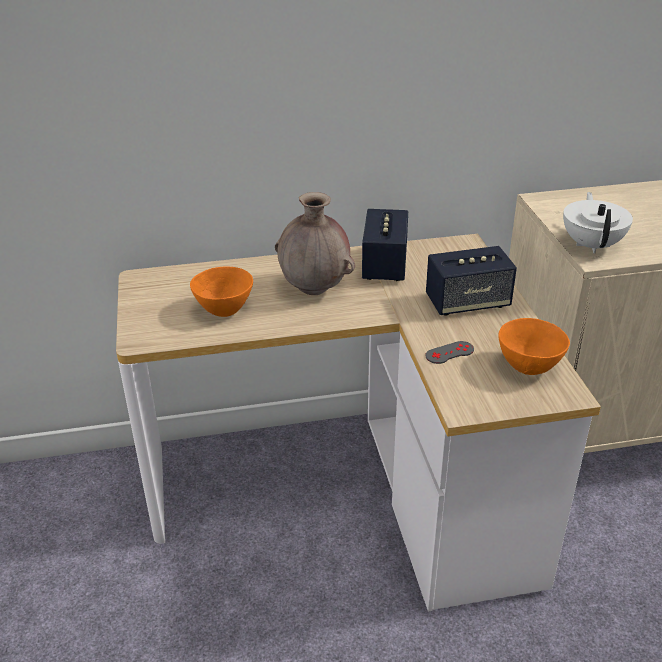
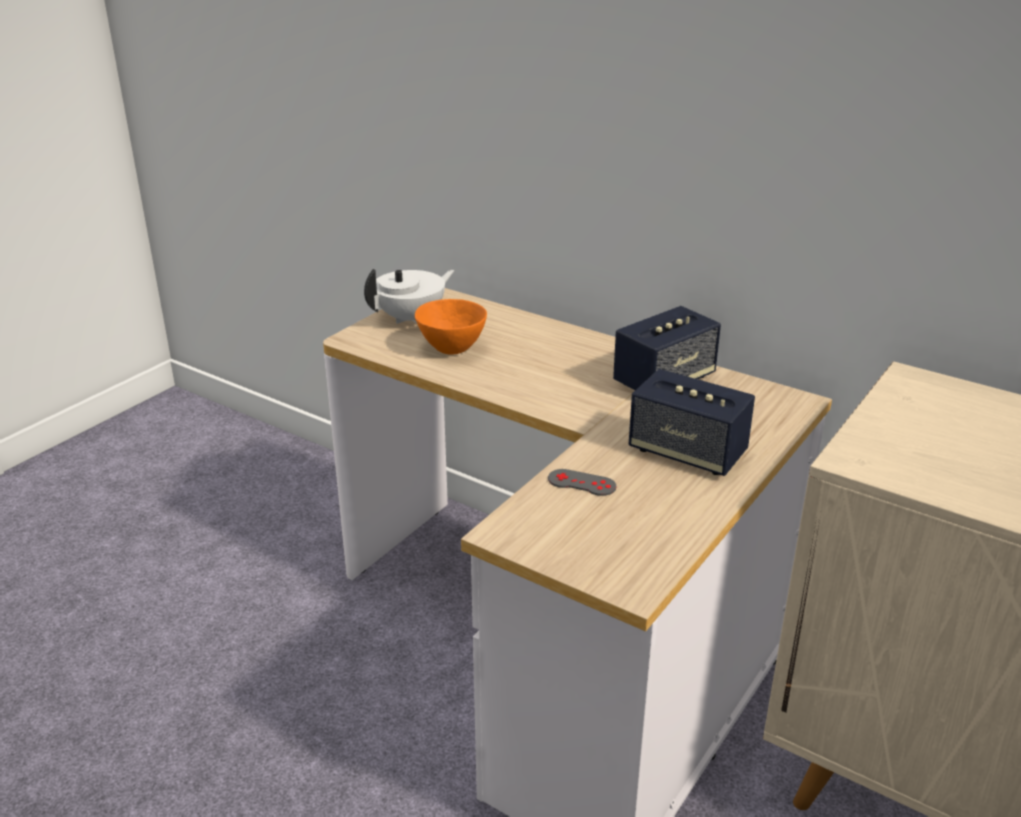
camera: 45 degrees right, 5 degrees down
brown vase [275,192,355,295] -> none
orange bowl [498,318,570,375] -> none
white teapot [563,192,633,253] -> white teapot moved to [364,269,455,324]

